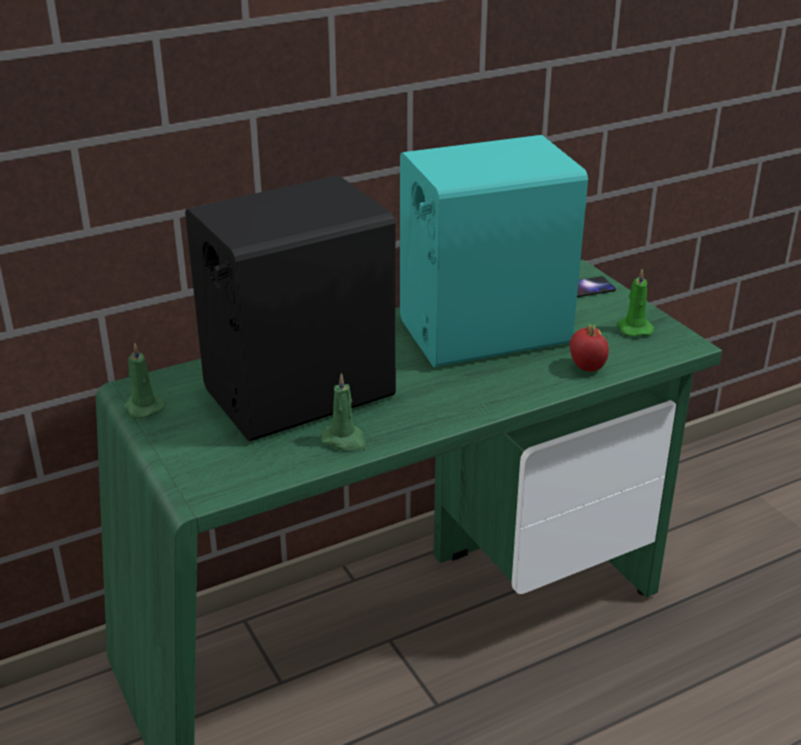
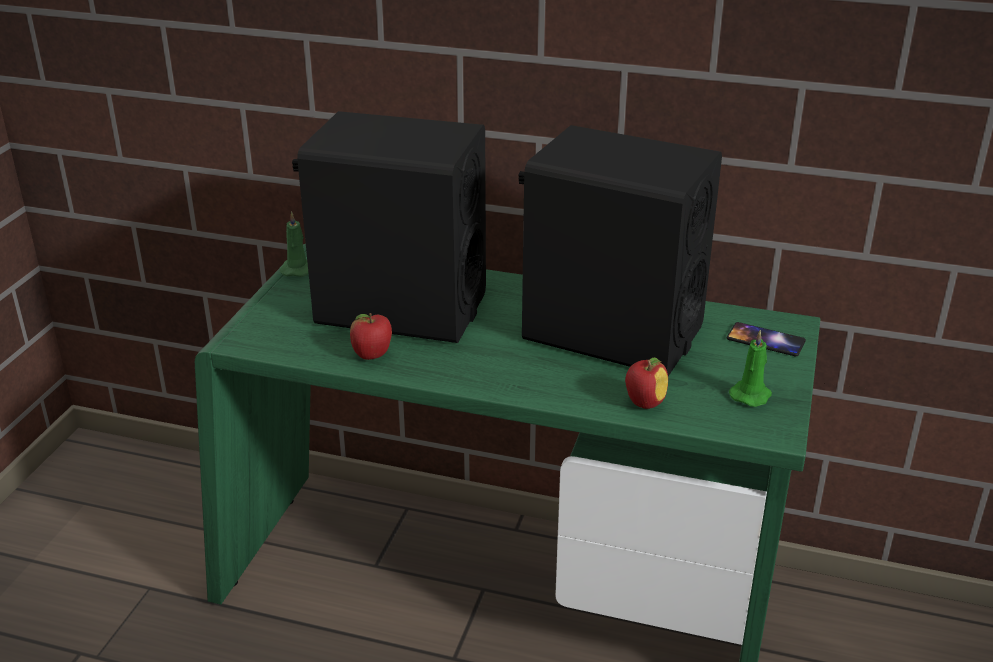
camera: 45 degrees right, 0 degrees up
green candle [321,373,367,451] -> apple [350,313,392,360]
turquoise speaker [400,135,588,367] -> black speaker [518,125,722,376]

